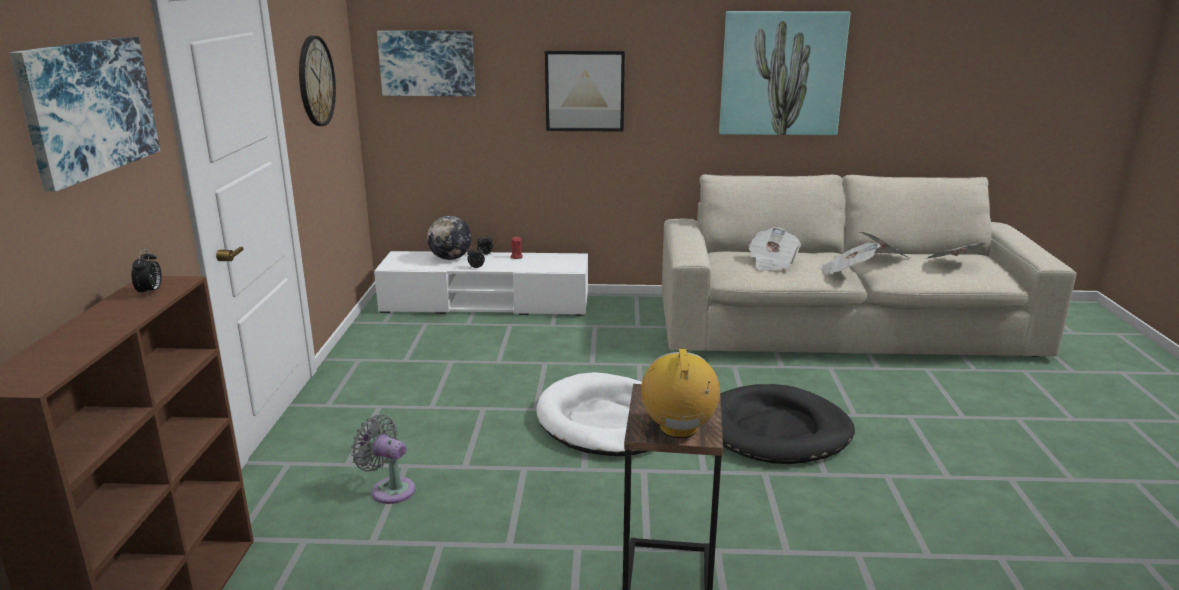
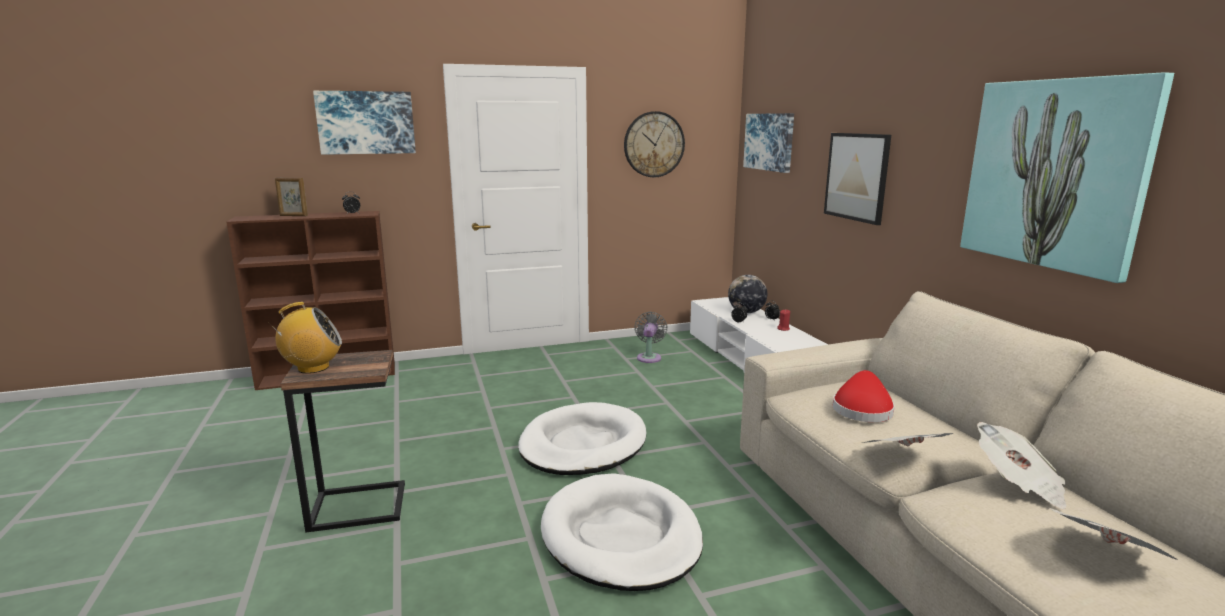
camera: 70 degrees right, 5 degrees down
grey fan [351,415,415,504] -> grey fan moved to [634,312,668,363]
black dog bed [720,384,855,464] -> white dog bed [541,473,703,591]
newspaper [748,227,801,271] -> red hat [833,370,895,422]
none -> picture frame [275,177,308,216]

